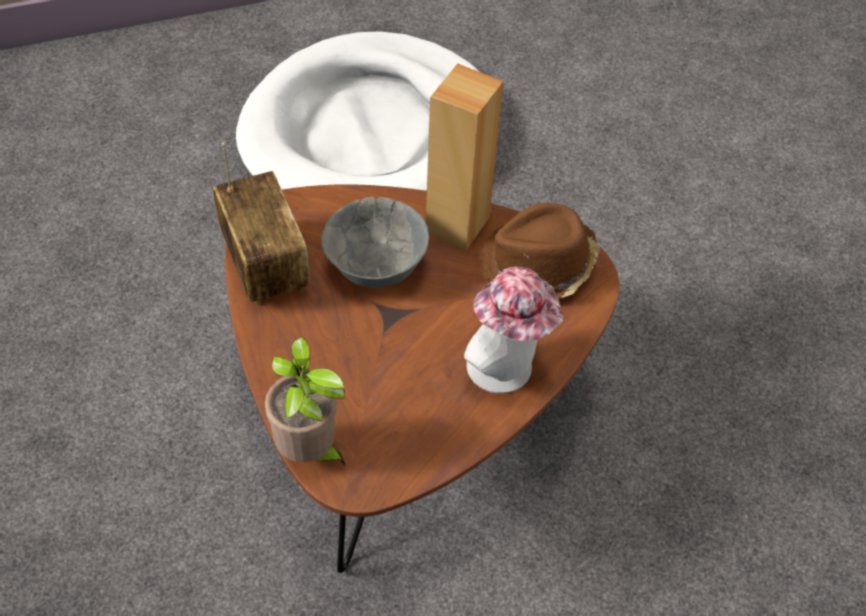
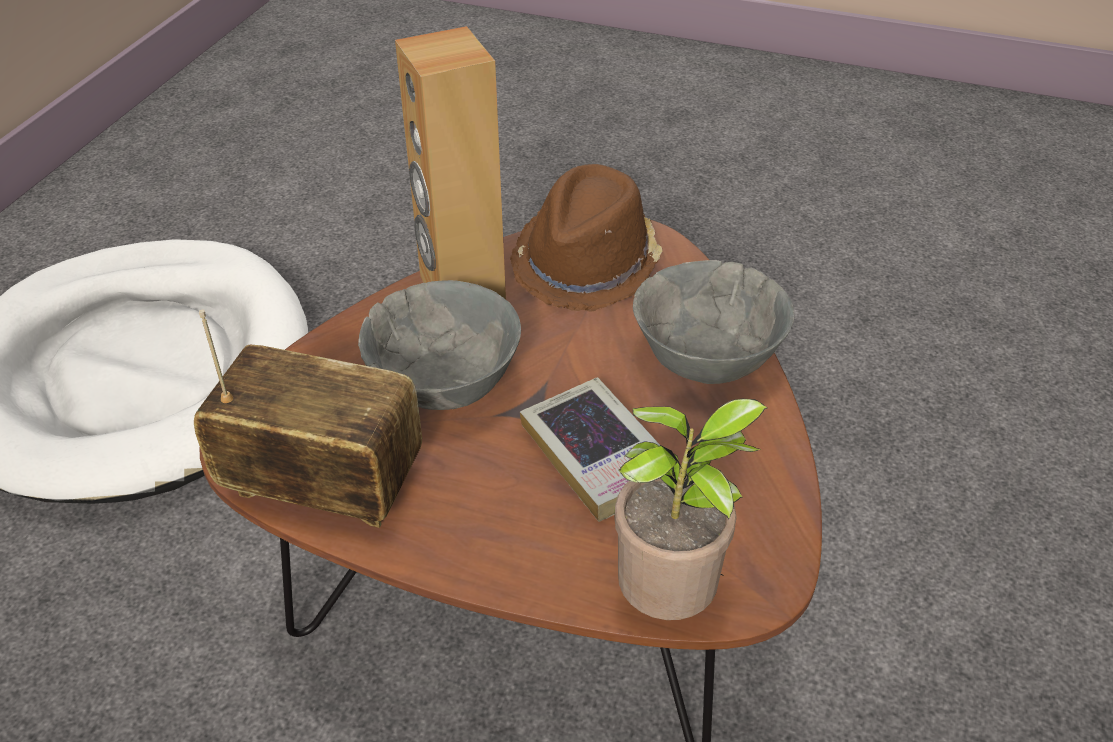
camera: 50 degrees left, 10 degrees down
hat [464,267,563,394] -> grey bowl [633,260,794,384]
none -> book [520,377,660,522]

